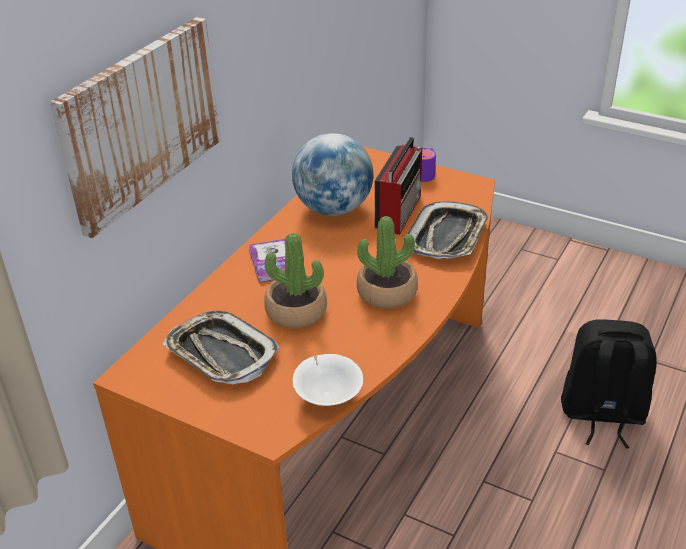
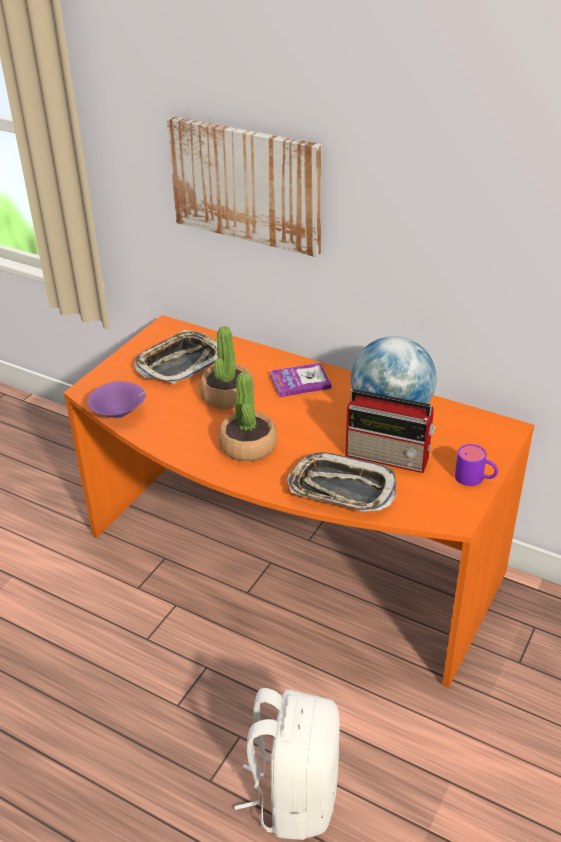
camera: 90 degrees right, 0 degrees up
white bowl [293,354,363,406] -> purple bowl [88,381,146,419]
black backpack [561,319,657,449] -> white backpack [235,688,340,840]

